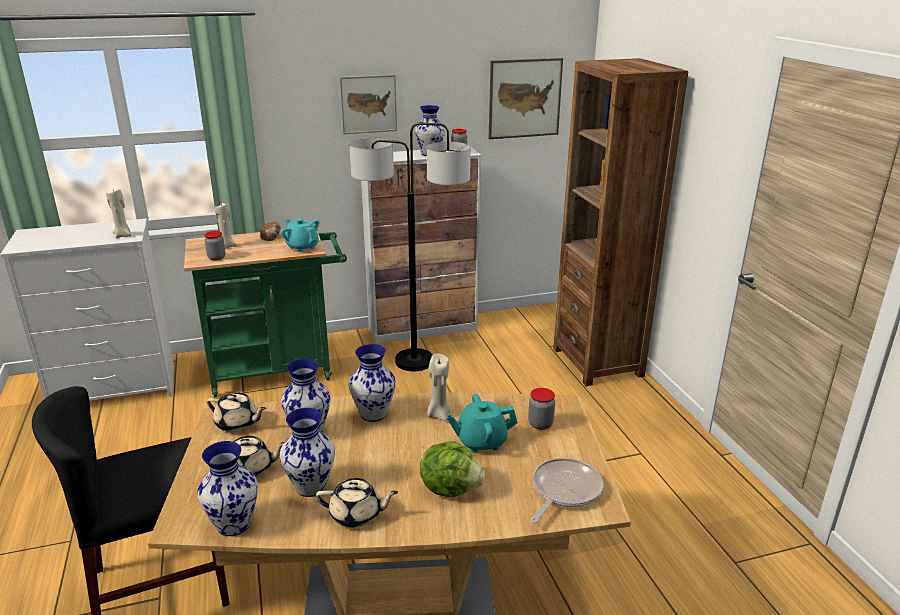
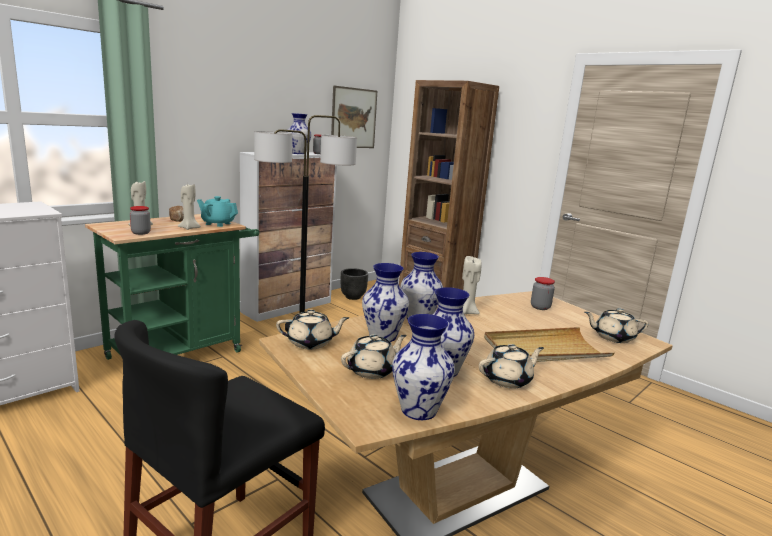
camera: 30 degrees left, 10 degrees down
beige candle [106,189,131,238] -> beige candle moved to [178,184,201,230]
picture [339,75,397,134] -> none
lettuce [420,441,485,497] -> beige tray [484,327,615,362]
turquoise teapot [446,394,518,453] -> none
frying pan [530,458,604,523] -> beige teapot [585,308,649,343]
none -> black planter [341,268,368,300]

